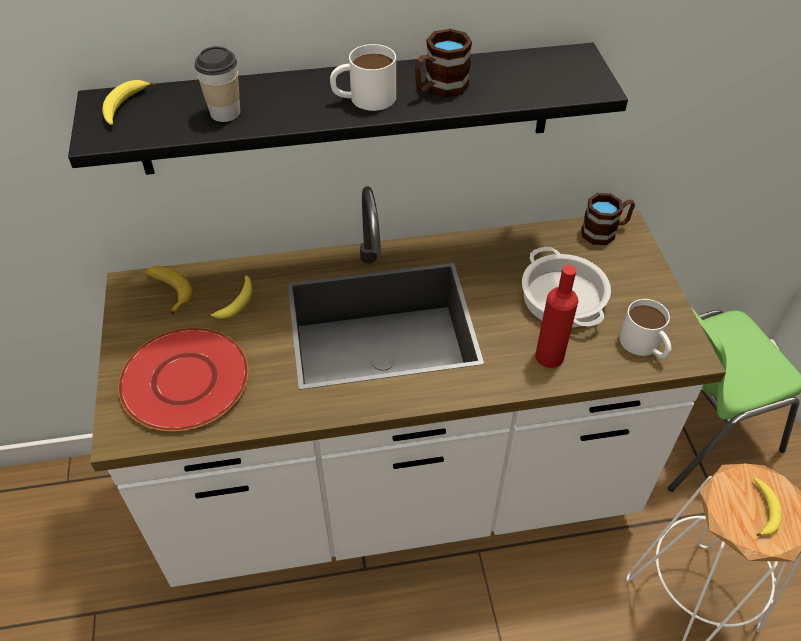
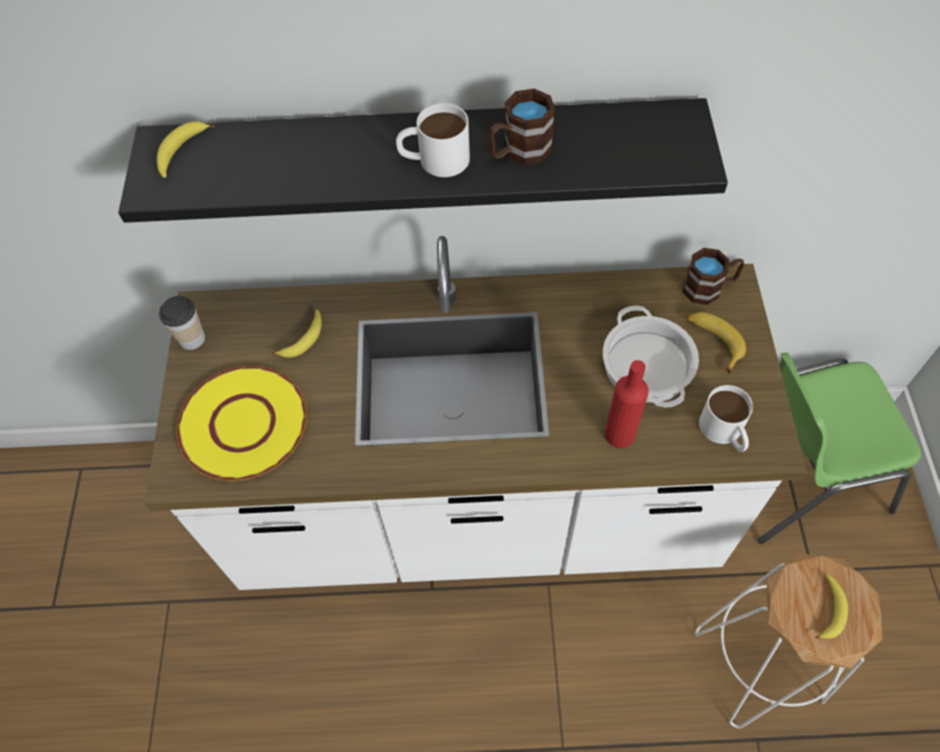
camera: 10 degrees right, 10 degrees up
red plate [118,328,248,431] -> yellow plate [176,366,307,481]
banana [145,266,193,315] -> banana moved to [688,312,746,373]
cup [195,46,240,122] -> cup moved to [159,296,205,350]

